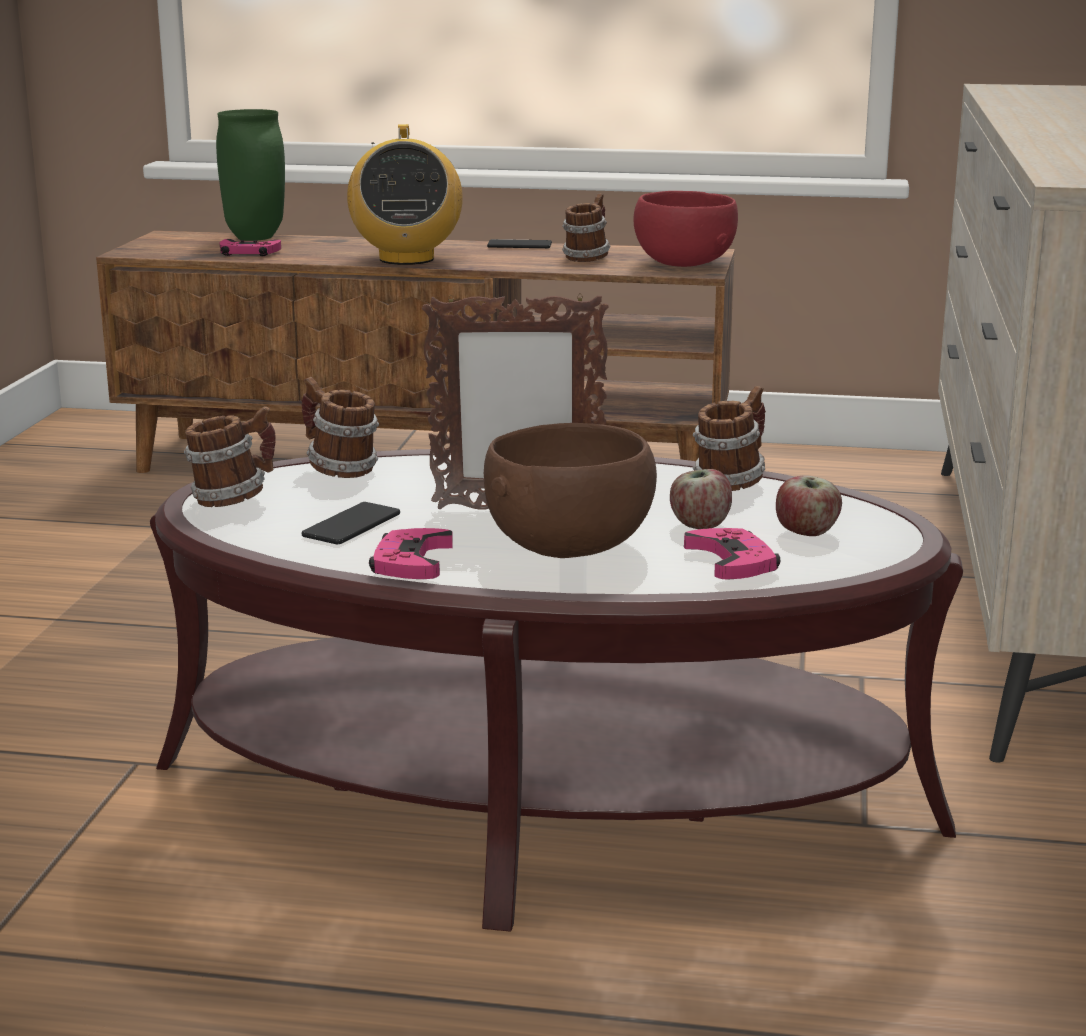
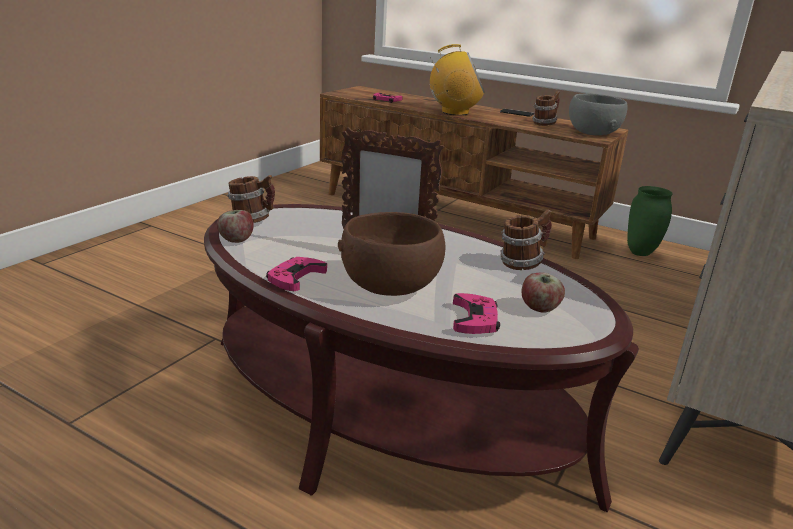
camera: 20 degrees right, 5 degrees up
green vase [216,109,285,241] -> green vase moved to [627,186,672,256]
mug [301,377,379,478] -> none
phone [301,502,400,544] -> none
radio [347,124,463,265] -> radio turned 105 degrees counterclockwise [430,44,485,116]
red bowl [633,191,738,267] -> grey bowl [569,94,628,135]
apple [670,469,732,529] -> apple moved to [217,210,254,243]

